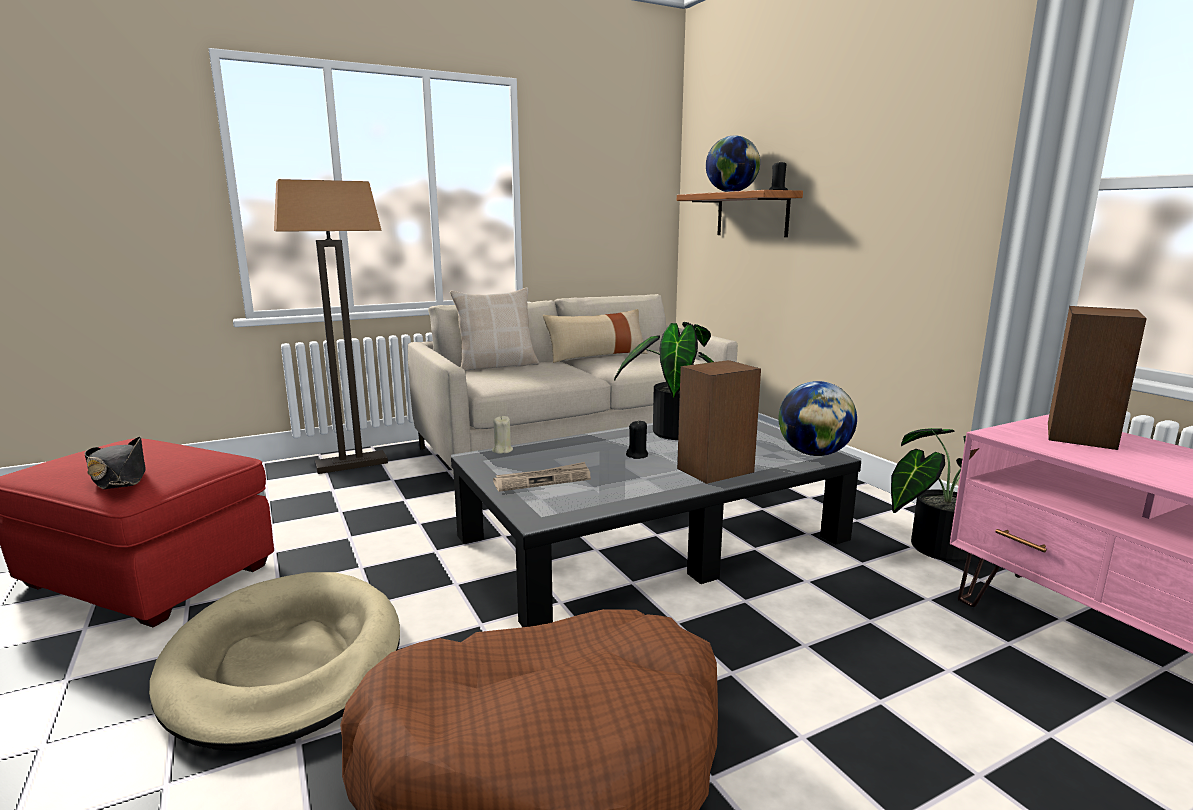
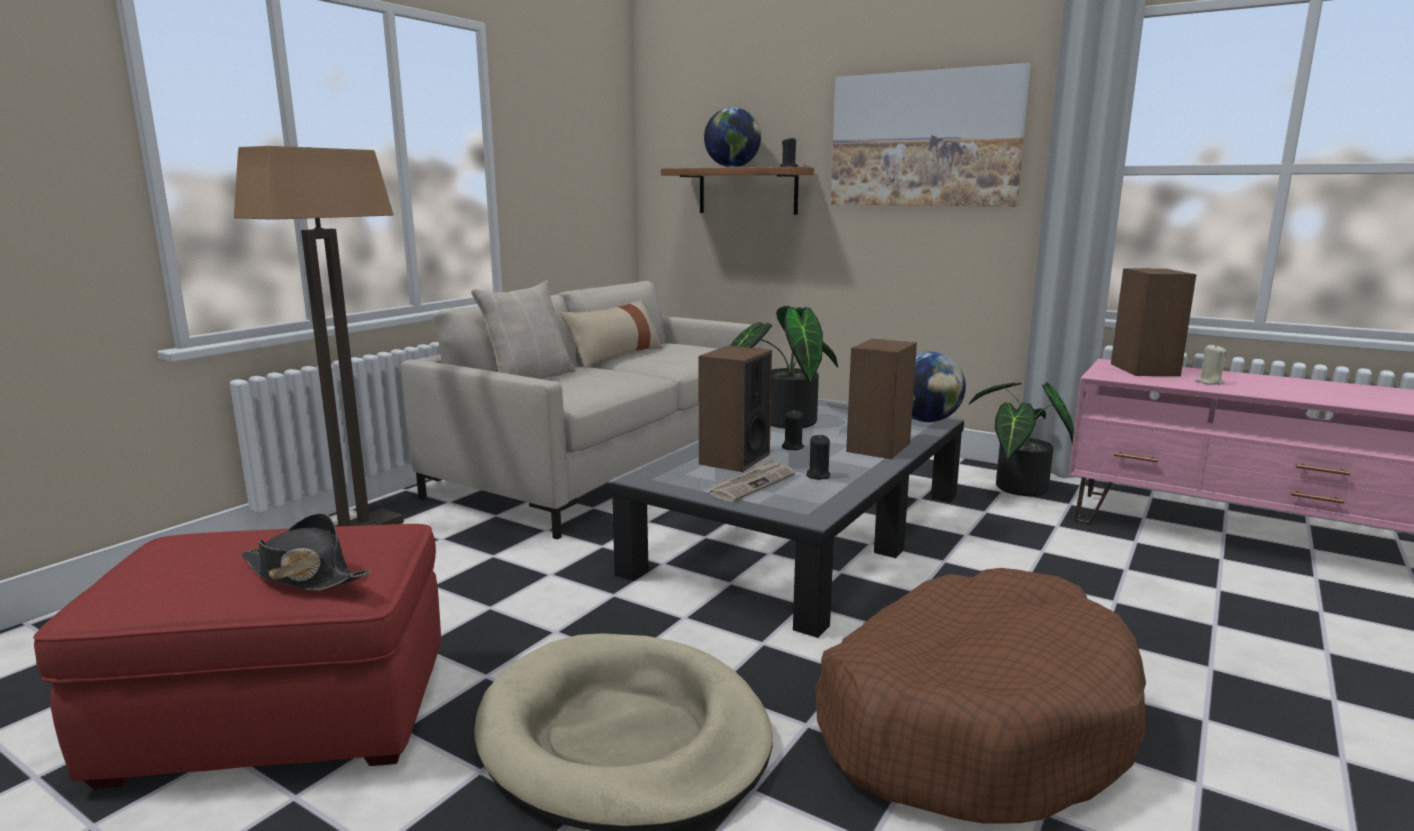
camera: 30 degrees left, 0 degrees up
beige candle [492,416,513,454] -> beige candle moved to [1195,344,1227,385]
none -> speaker [698,346,772,472]
none -> black candle [806,435,830,480]
none -> picture [831,63,1031,207]

